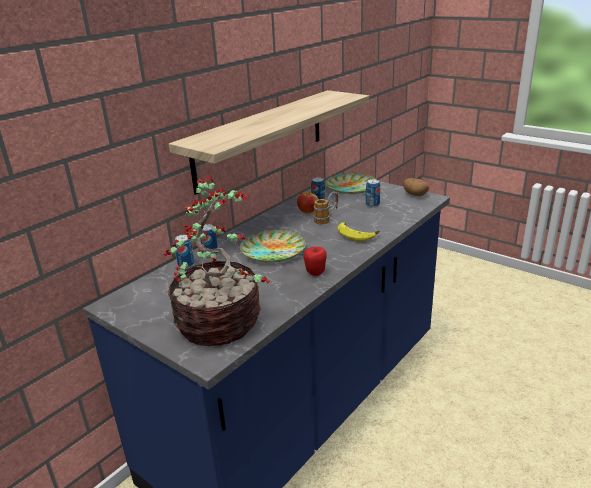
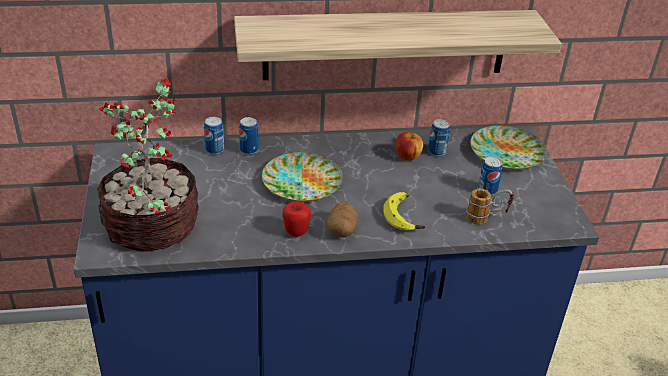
camera: 40 degrees right, 10 degrees up
mug [313,192,339,224] -> mug moved to [466,188,515,224]
potato [403,178,429,196] -> potato moved to [326,201,358,237]

